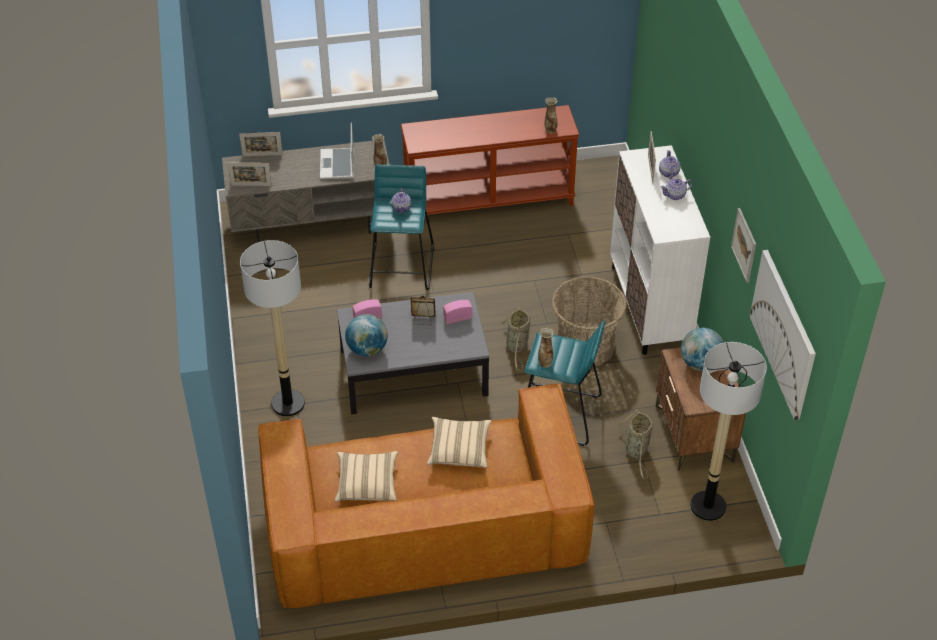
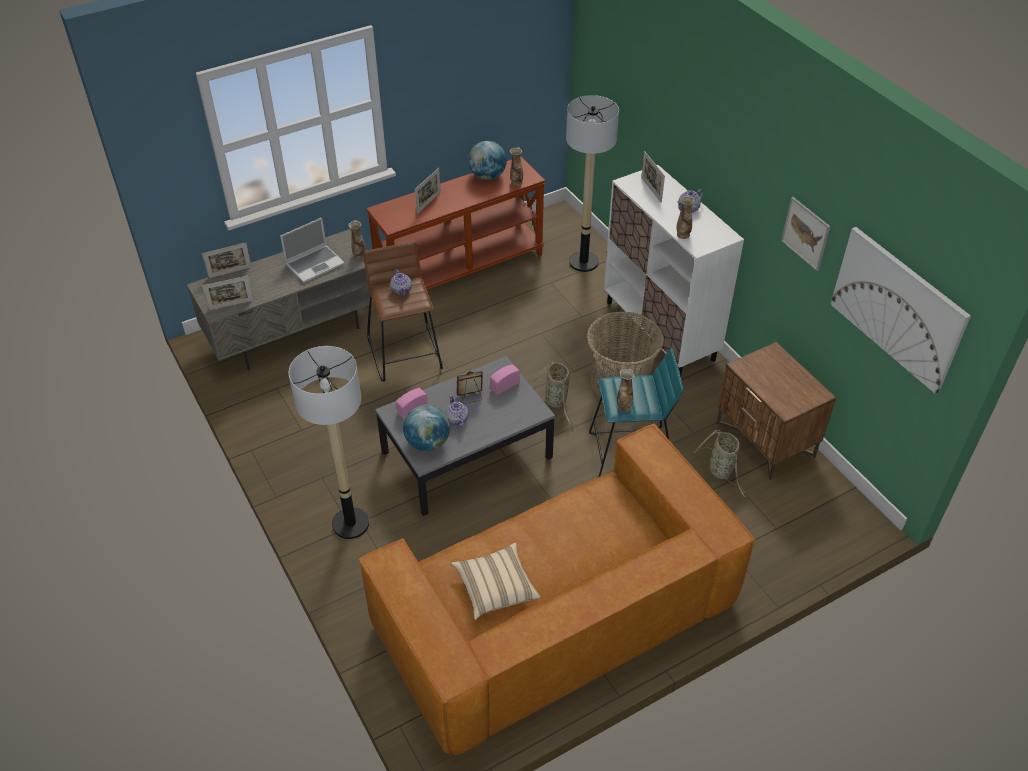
camera: 20 degrees left, 0 degrees up
laptop [320,123,354,179] -> laptop turned 105 degrees counterclockwise [280,218,345,283]
turquoise stool [369,164,434,290] -> brown stool [363,242,443,382]
beige pillow [427,417,491,468] -> none
teapot [659,150,680,179] -> teapot moved to [445,395,469,428]
globe [681,328,724,371] -> globe moved to [468,141,507,180]
floor lamp [690,342,767,521] -> floor lamp moved to [566,95,619,272]
none -> picture frame [415,168,441,214]
none -> vase [677,195,695,239]

